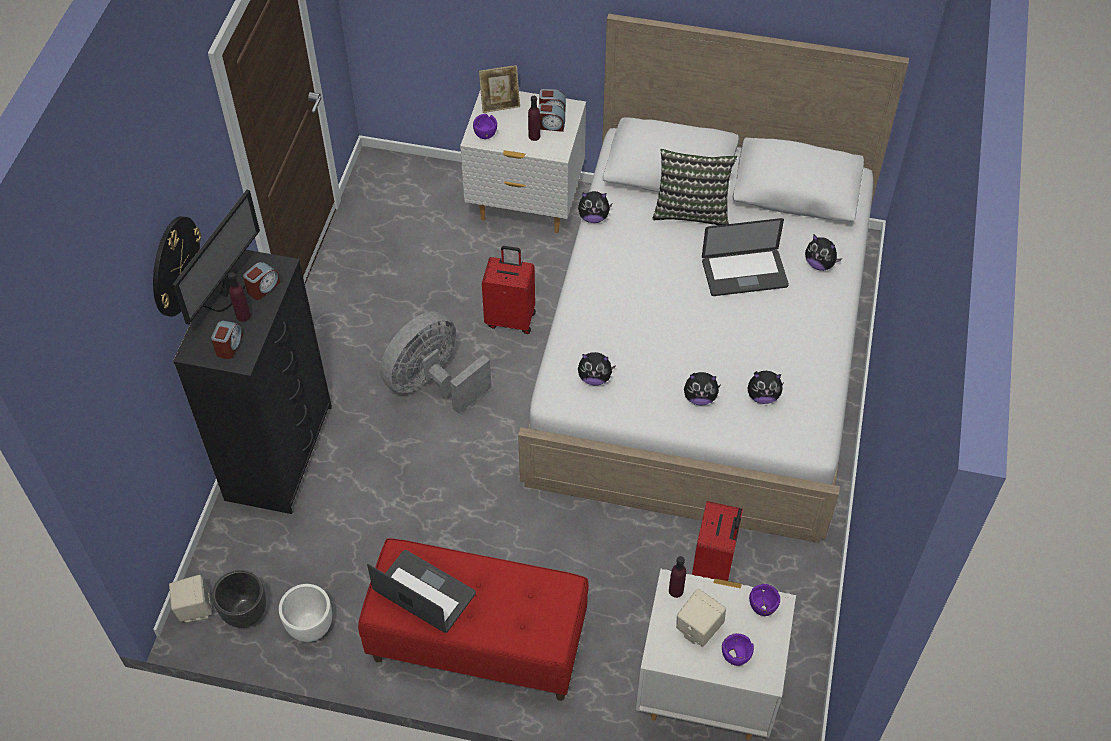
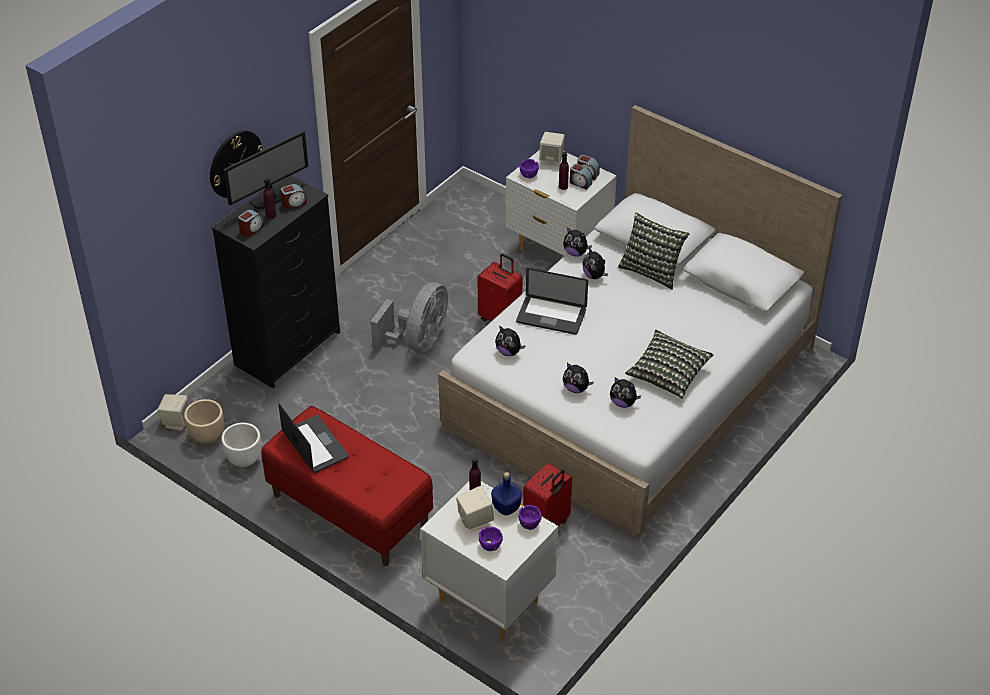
camera: 25 degrees right, 10 degrees down
black planter [212,570,266,628] -> beige planter [184,399,224,444]
grey fan [380,311,492,414] -> grey fan turned 135 degrees clockwise [371,282,448,352]
picture frame [479,65,520,113] -> beige speaker [539,132,565,166]
laptop [702,218,789,296] -> laptop moved to [516,268,588,335]
plush toy [805,234,842,271] -> plush toy moved to [583,247,608,279]
none -> blue bottle [491,472,522,515]
none -> pillow [625,330,713,399]

